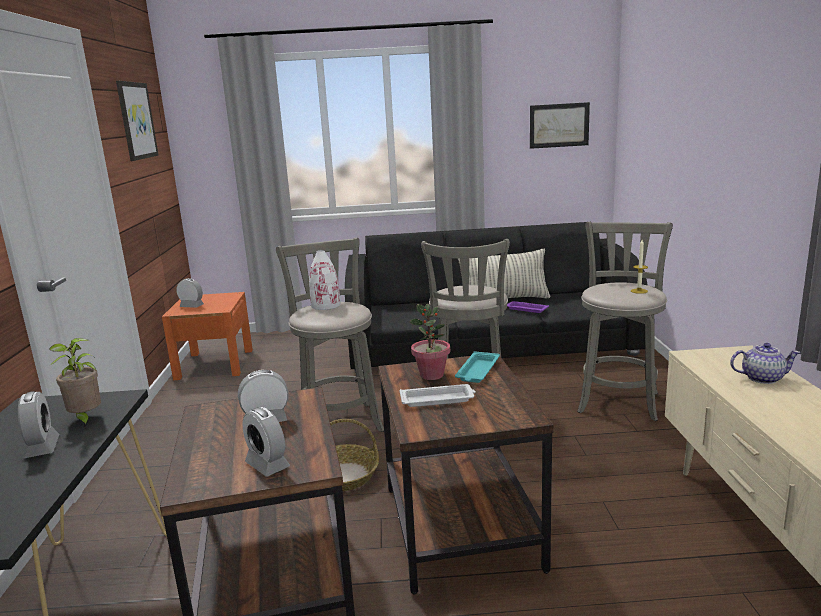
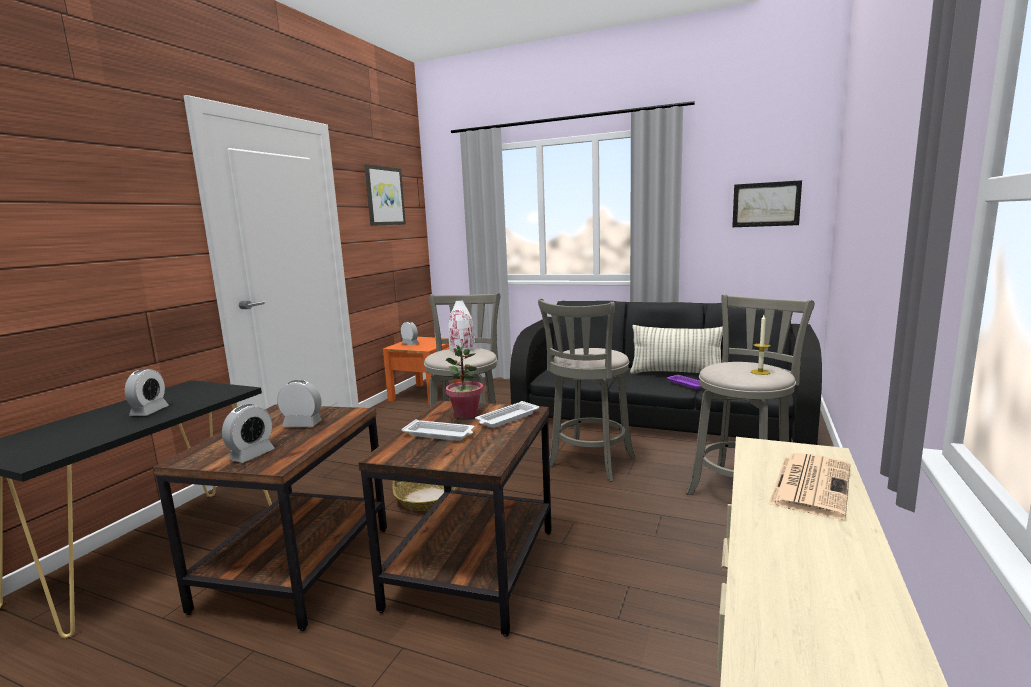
camera: 25 degrees right, 5 degrees down
potted plant [49,338,101,429] -> none
alarm clock [242,407,290,476] -> alarm clock turned 135 degrees counterclockwise [222,404,275,463]
turquoise tray [455,351,500,383] -> white tray [475,401,539,428]
teapot [730,343,801,384] -> newspaper [769,453,850,519]

